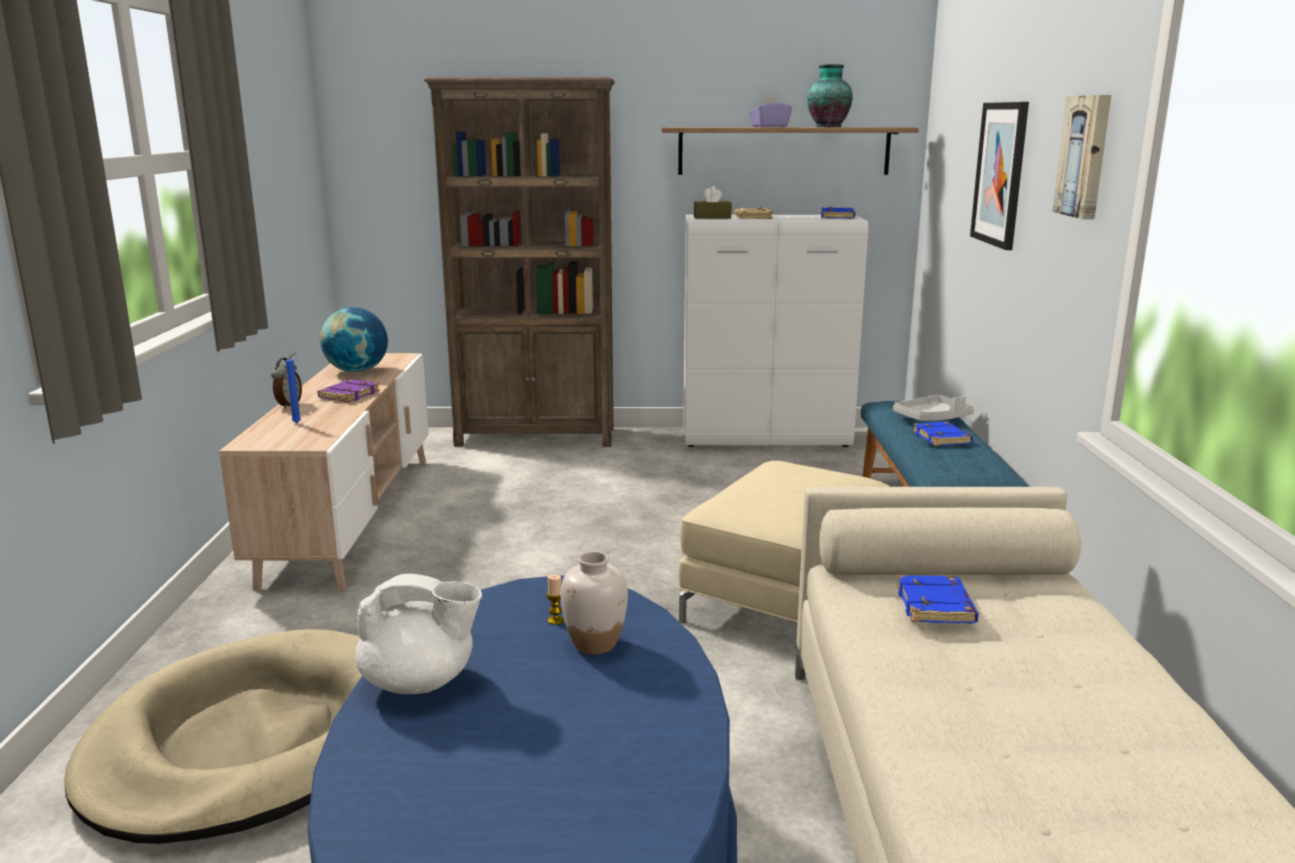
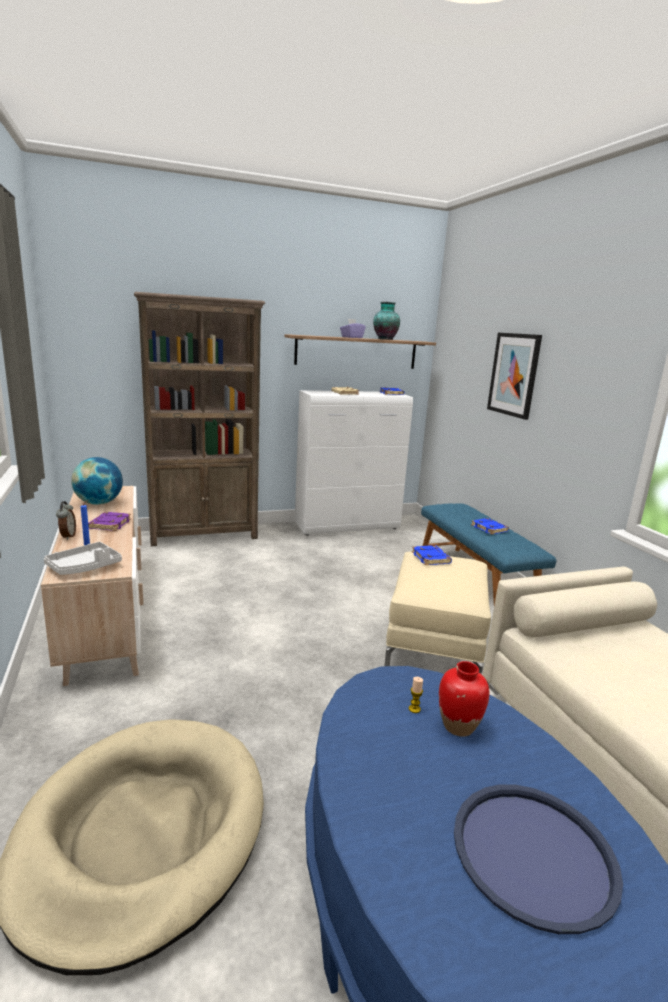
camera: 20 degrees left, 0 degrees up
white teapot [355,574,482,694] -> none
white vase [560,551,628,655] -> red vase [439,661,489,736]
brown tissue box [694,186,732,219] -> none
grey tray [893,395,974,421] -> grey tray moved to [43,542,122,575]
blue book [897,575,979,623] -> blue book moved to [412,545,452,565]
picture [1052,95,1111,220] -> none
none -> blue tray [454,784,623,934]

